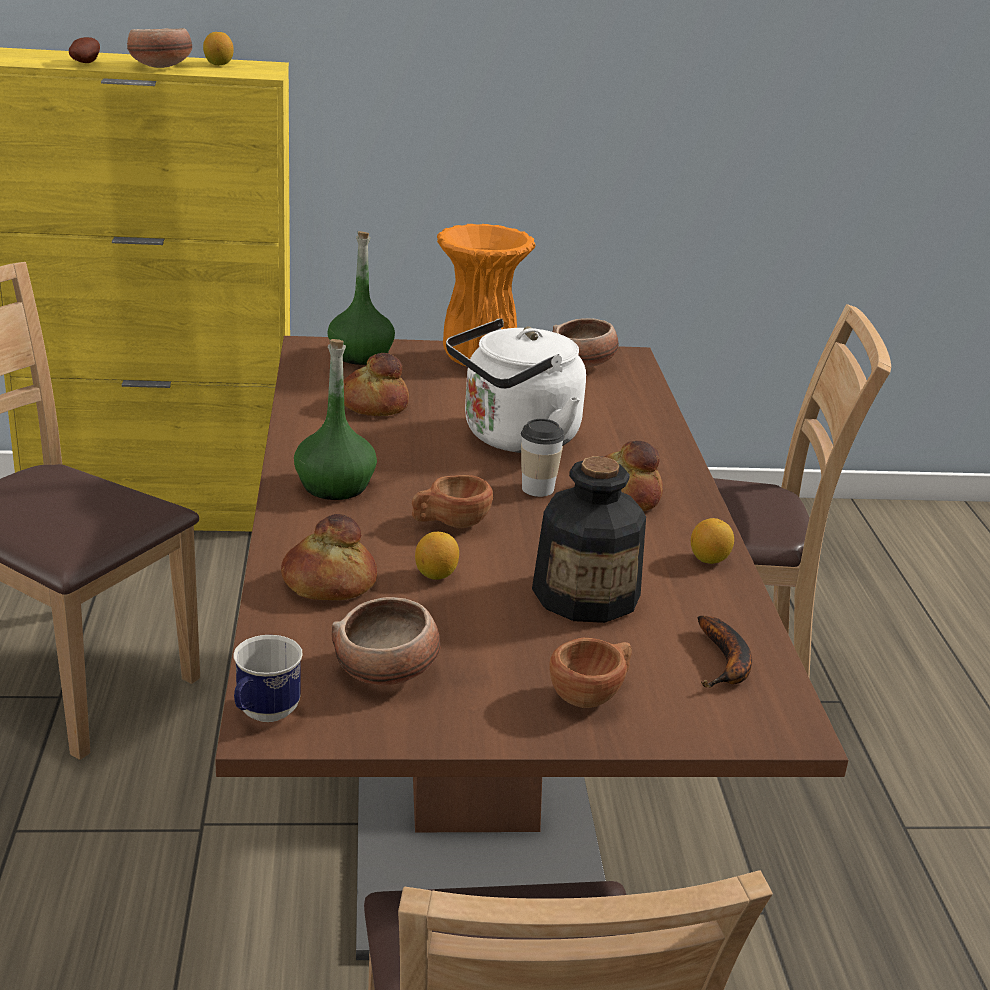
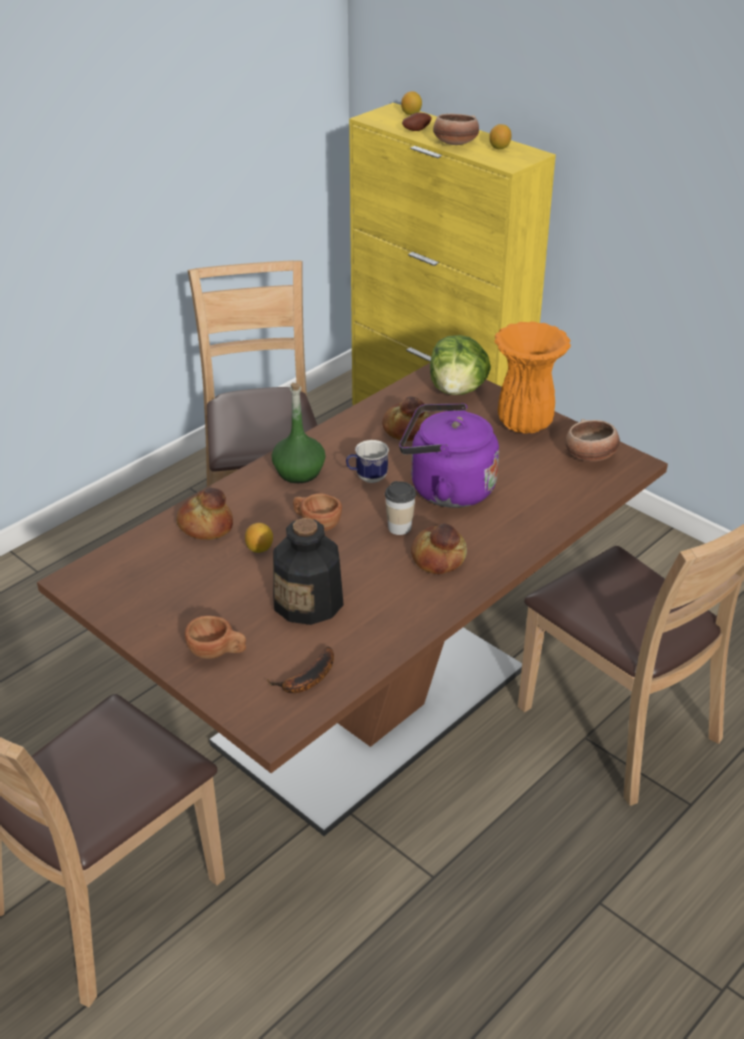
camera: 50 degrees right, 10 degrees up
mug [234,635,303,722] -> mug moved to [346,440,389,483]
green bottle [327,231,395,365] -> lettuce [430,335,491,395]
bowl [332,597,441,686] -> none
white kettle [446,318,586,453] -> purple kettle [399,403,499,508]
lemon [691,518,734,564] -> lemon moved to [401,91,422,115]

